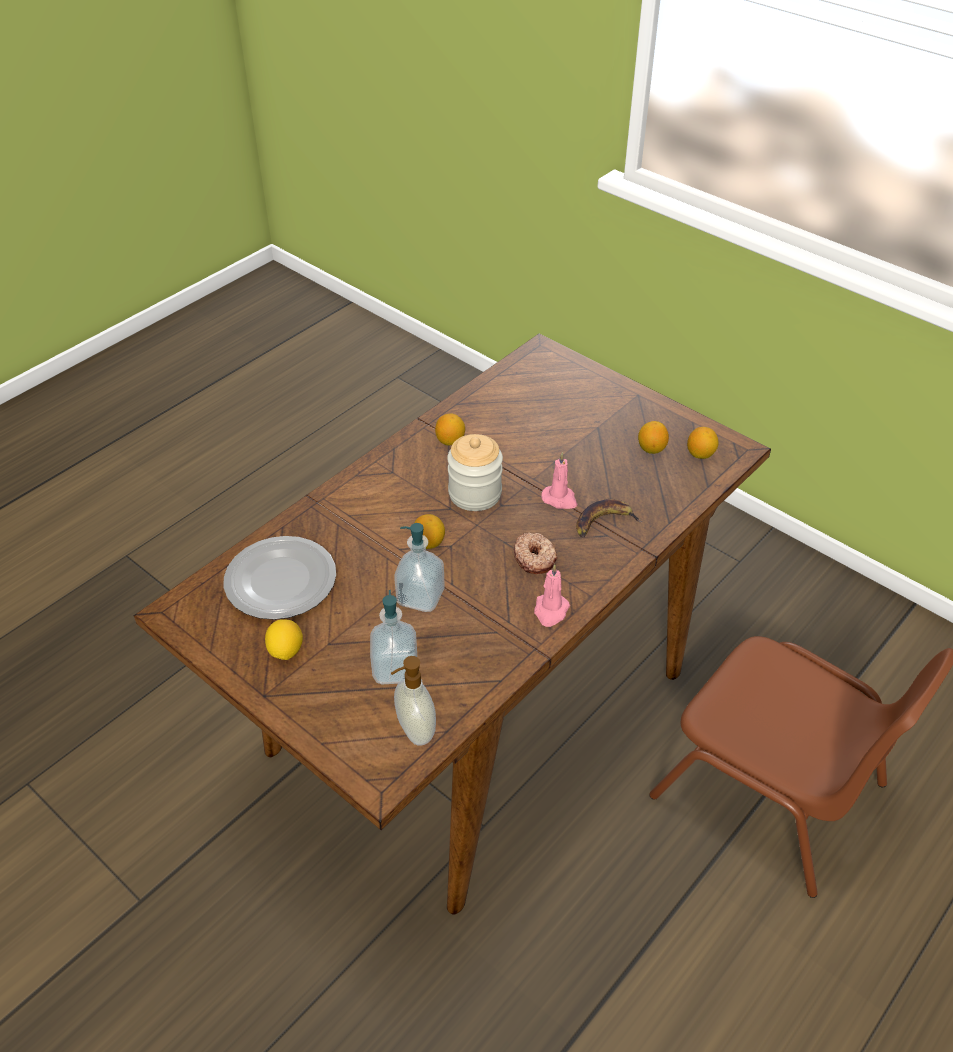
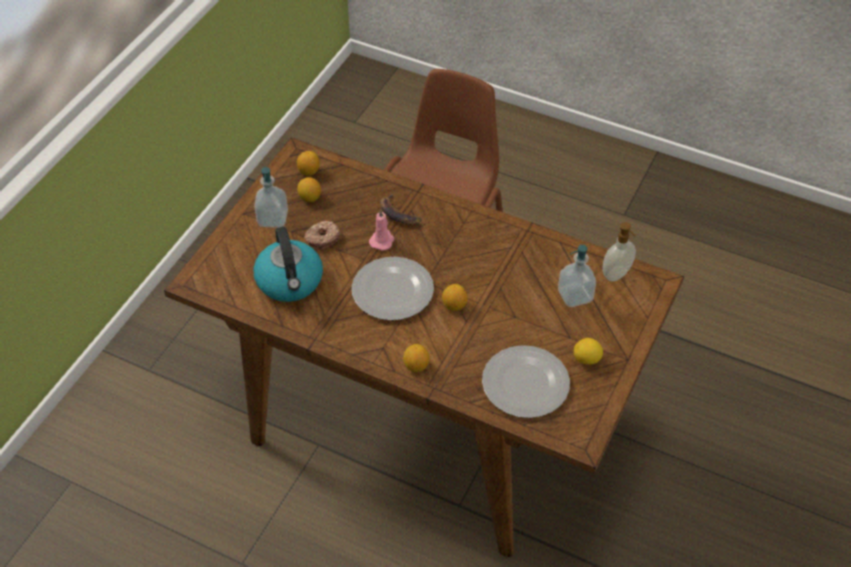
camera: 105 degrees left, 5 degrees up
soap dispenser [394,523,445,612] -> soap dispenser moved to [254,167,288,228]
lemon [435,413,465,445] -> lemon moved to [403,344,430,372]
jar [447,434,503,511] -> plate [352,257,434,320]
donut [514,533,558,574] -> donut moved to [304,220,340,250]
pink candle [534,564,570,627] -> none
none -> kettle [253,227,323,302]

